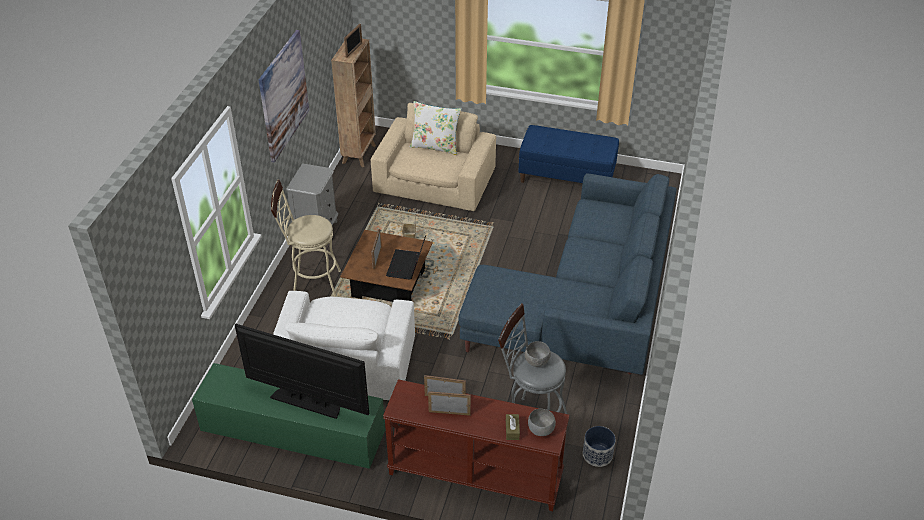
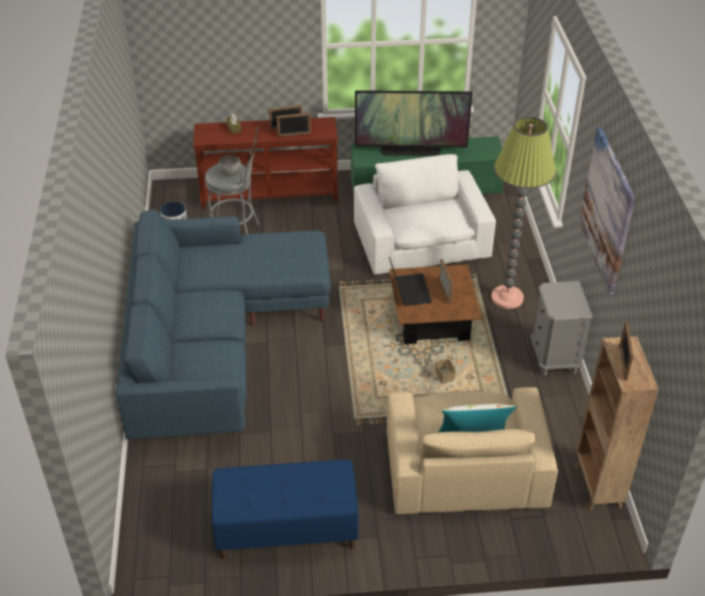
camera: 160 degrees right, 0 degrees up
beige stool [271,179,341,297] -> floor lamp [491,117,556,309]
grey bowl [528,409,556,436] -> none

